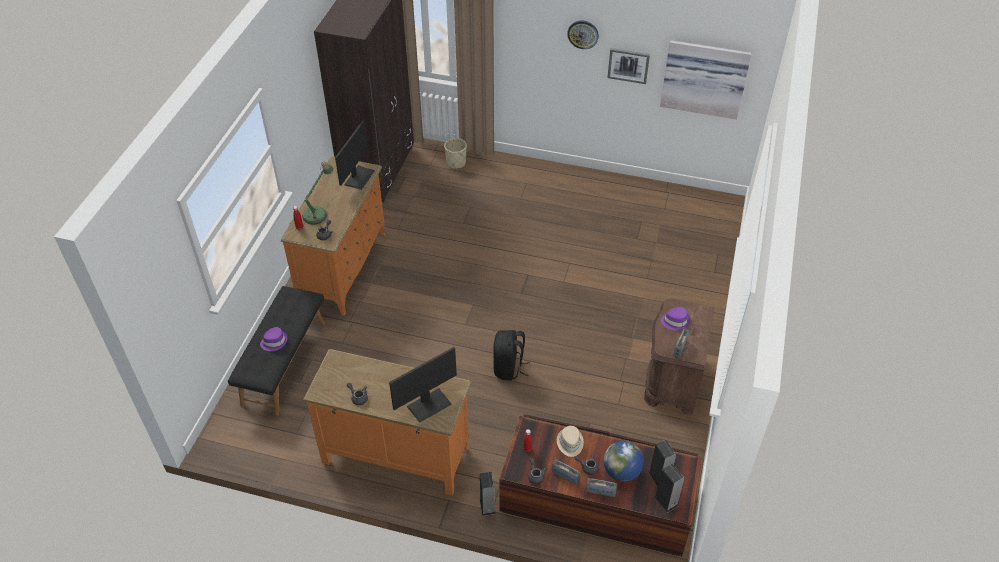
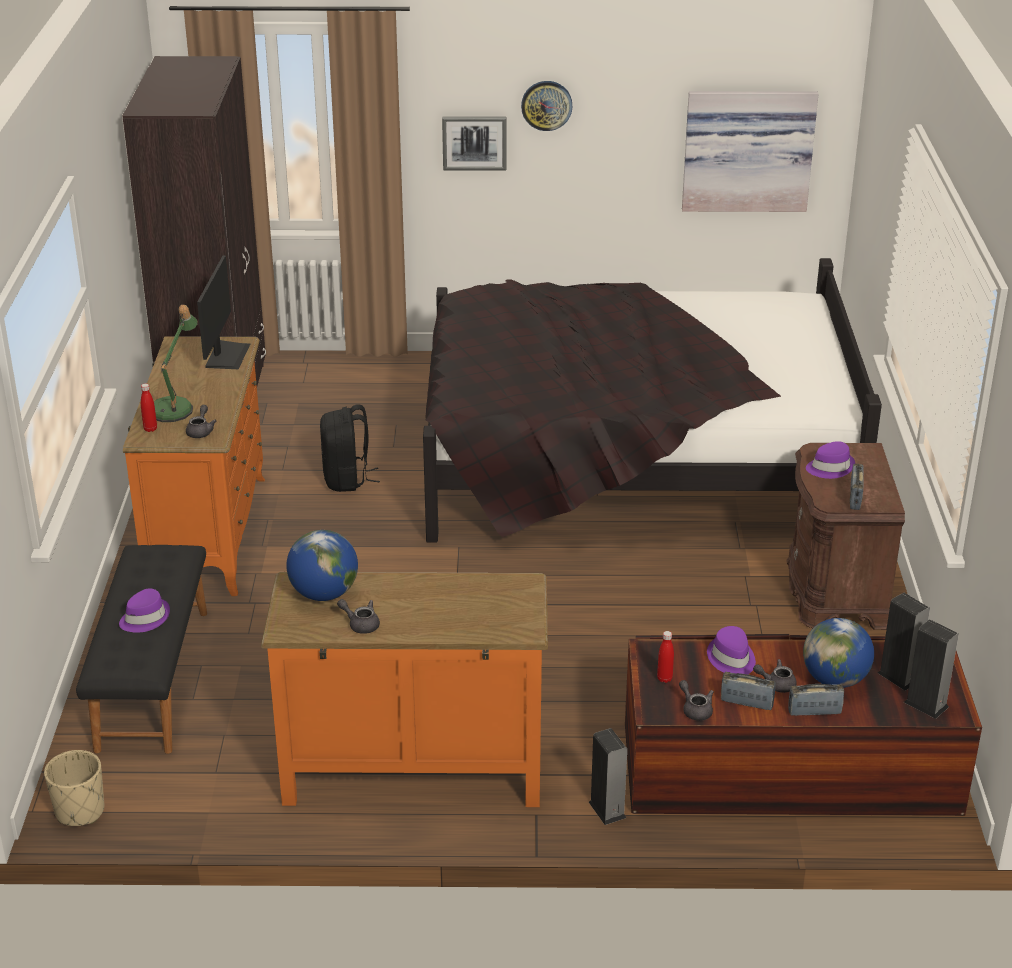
camera: 15 degrees left, 15 degrees down
monitor [389,347,457,423] -> none
beige planter [444,138,467,169] -> beige planter moved to [44,750,104,826]
black backpack [493,330,530,380] -> black backpack moved to [320,404,380,492]
beige hat [557,426,584,457] -> purple hat [707,626,756,674]
picture [608,48,650,84] -> picture moved to [442,116,506,171]
none -> globe [286,530,358,601]
none -> black bed [423,258,882,543]

